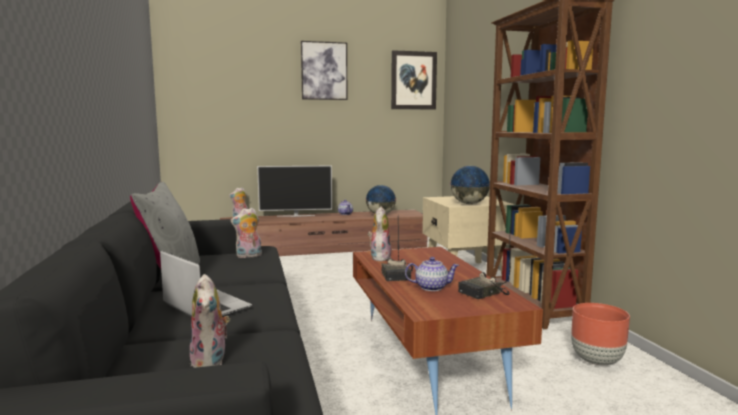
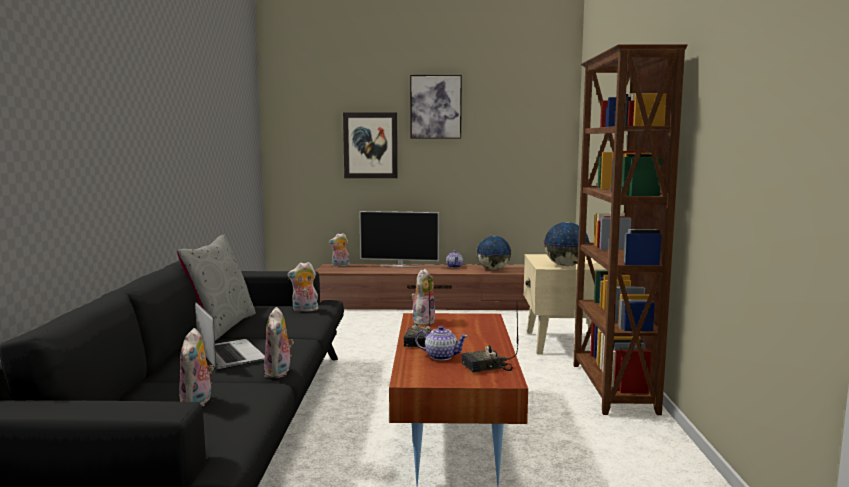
camera: 15 degrees right, 0 degrees up
picture [391,50,437,110] -> picture moved to [343,112,398,178]
brown planter [571,303,630,366] -> none
none -> plush toy [264,307,294,378]

